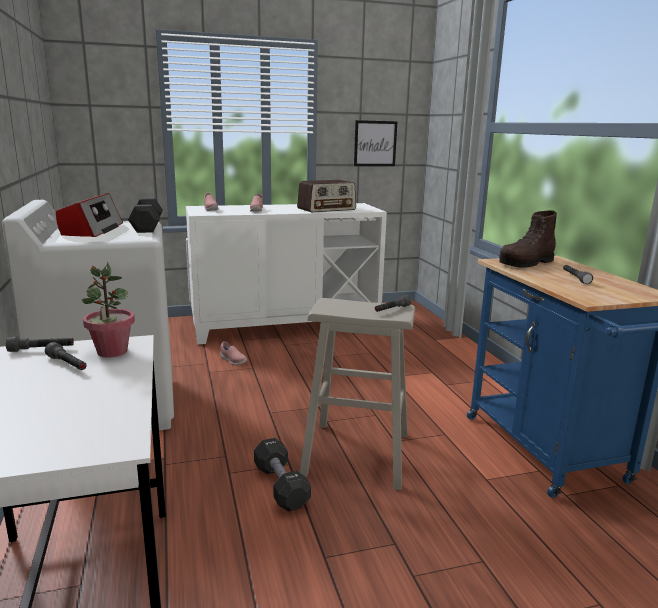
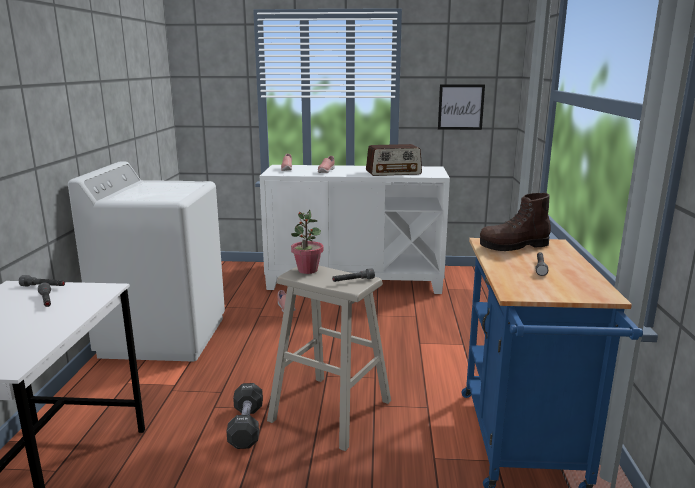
camera: 20 degrees right, 0 degrees up
radio [56,193,123,237] -> none
potted plant [82,262,135,357] -> potted plant moved to [291,209,324,274]
black dumbbell [128,198,163,233] -> none

